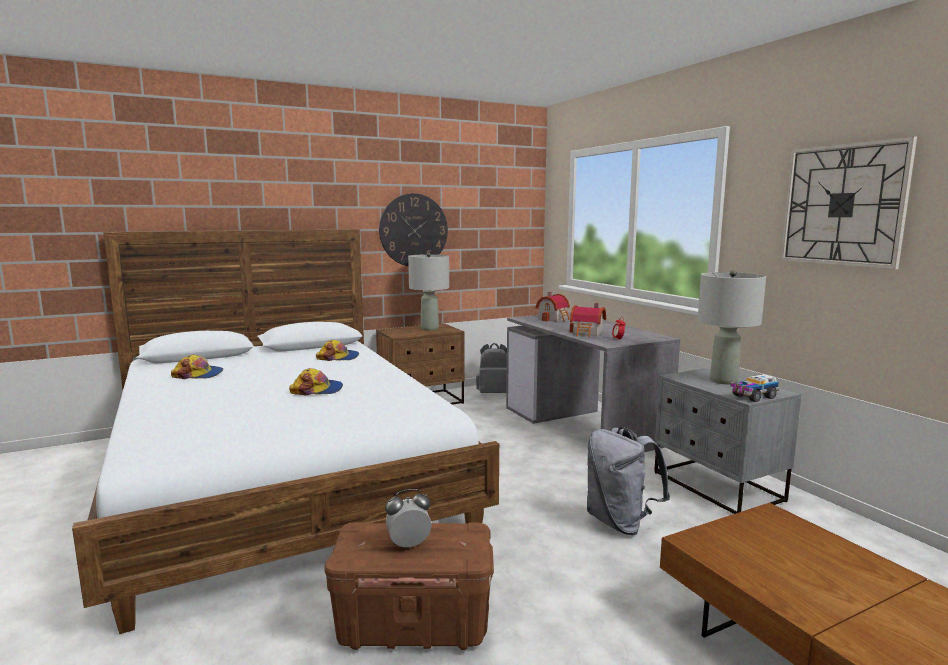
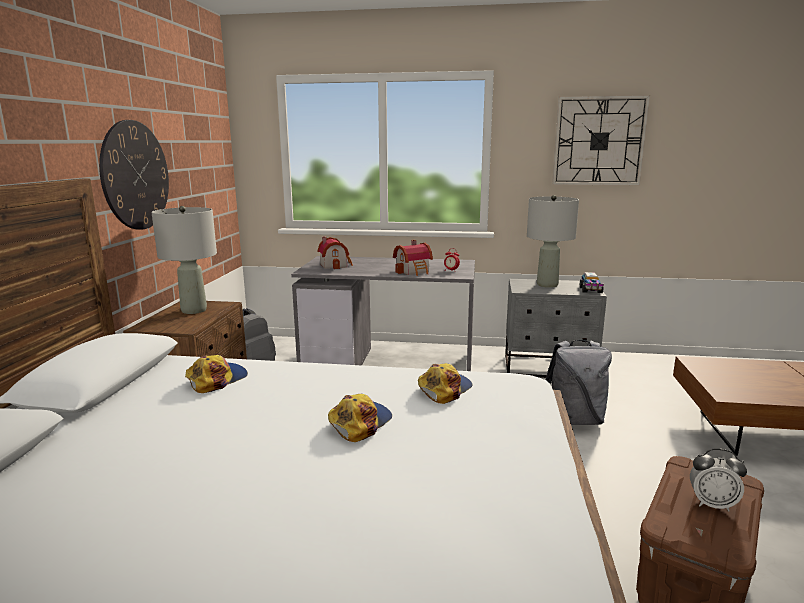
camera: 55 degrees left, 5 degrees up
cap [171,355,223,379] -> cap moved to [418,363,473,404]
alarm clock [385,489,432,548] -> alarm clock turned 90 degrees counterclockwise [690,449,747,511]

